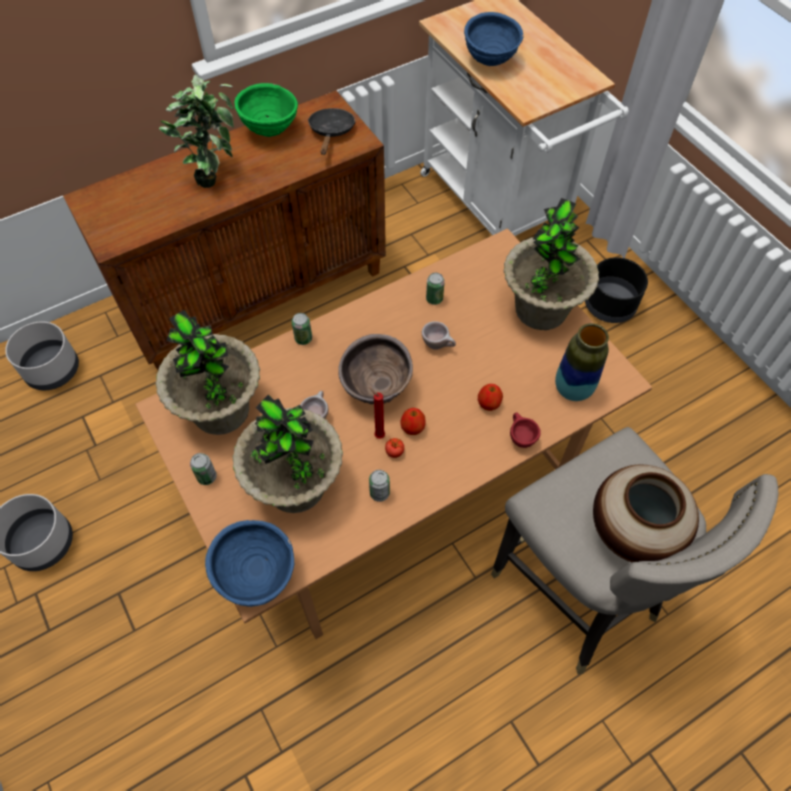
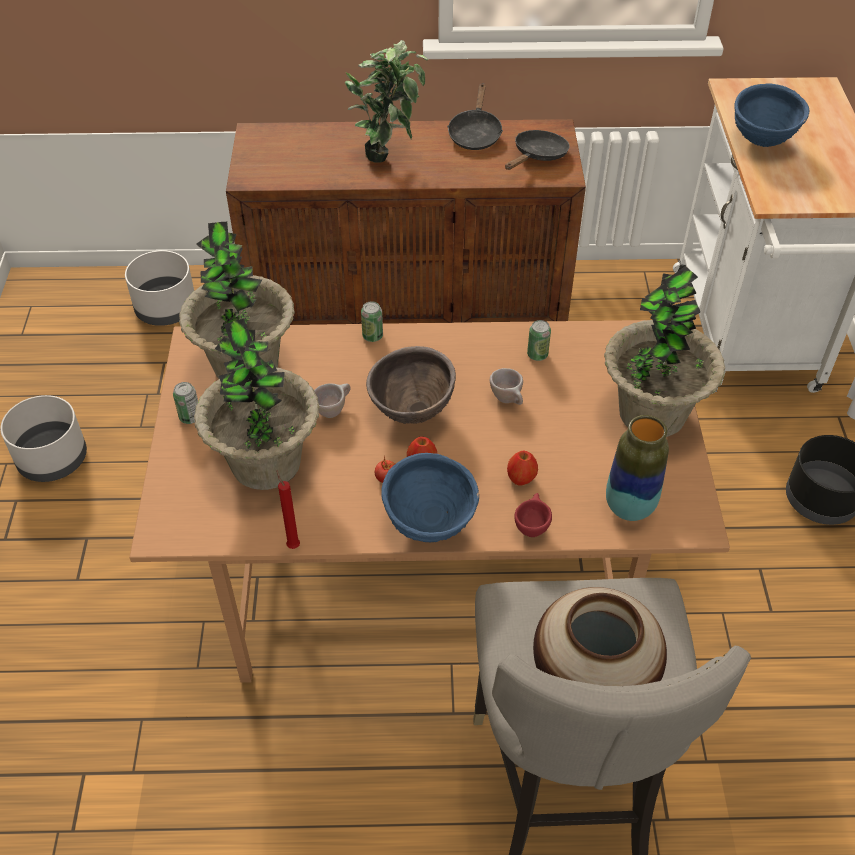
camera: 30 degrees right, 10 degrees down
blue bowl [205,520,294,607] -> blue bowl moved to [381,453,479,542]
green bowl [234,83,298,137] -> black frying pan [447,83,503,150]
can [369,470,390,502] -> none
red candle [370,388,385,439] -> red candle moved to [276,470,300,549]

